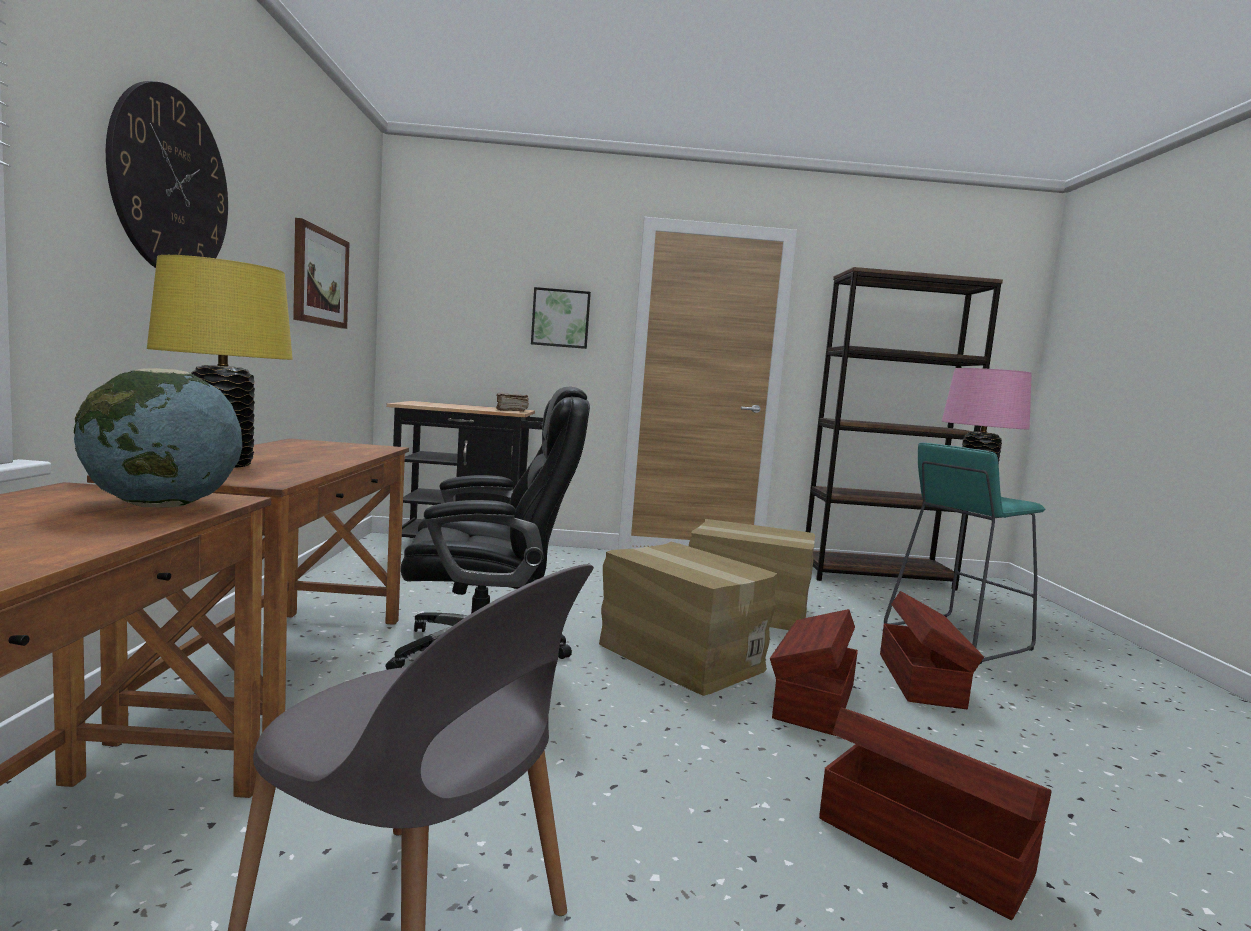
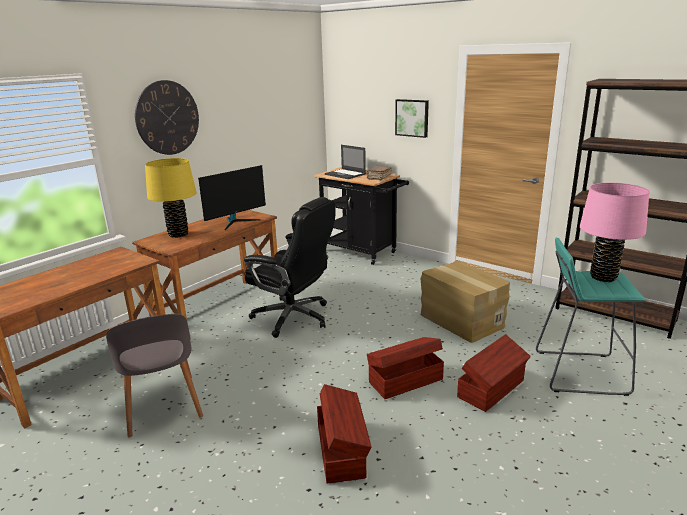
camera: 40 degrees right, 15 degrees up
globe [74,368,242,508] -> none
picture [293,218,349,329] -> none
cardboard box [599,542,777,696] -> none
none -> monitor [198,165,266,230]
none -> laptop [325,145,366,179]

